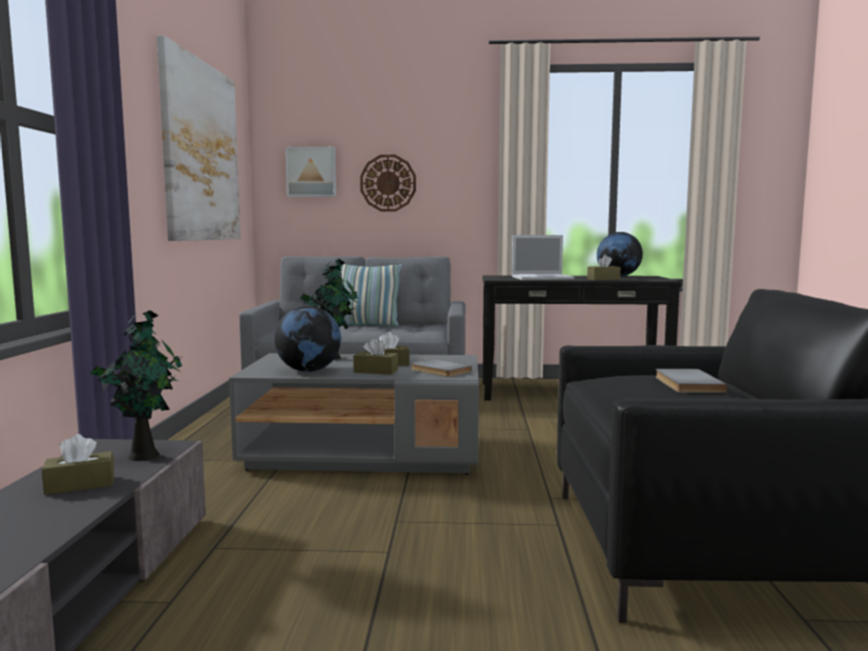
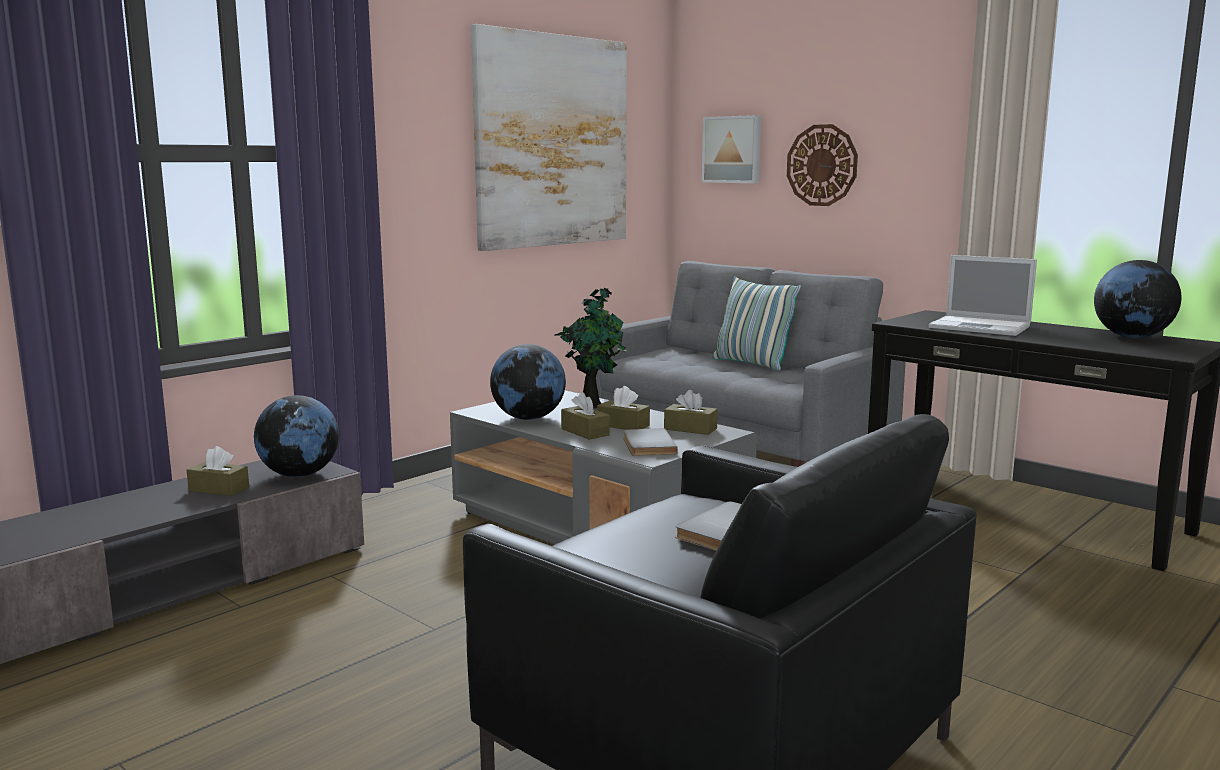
camera: 40 degrees right, 5 degrees up
potted plant [89,310,182,461] -> globe [254,395,339,477]
brown tissue box [587,255,621,280] -> brown tissue box moved to [664,390,718,435]

